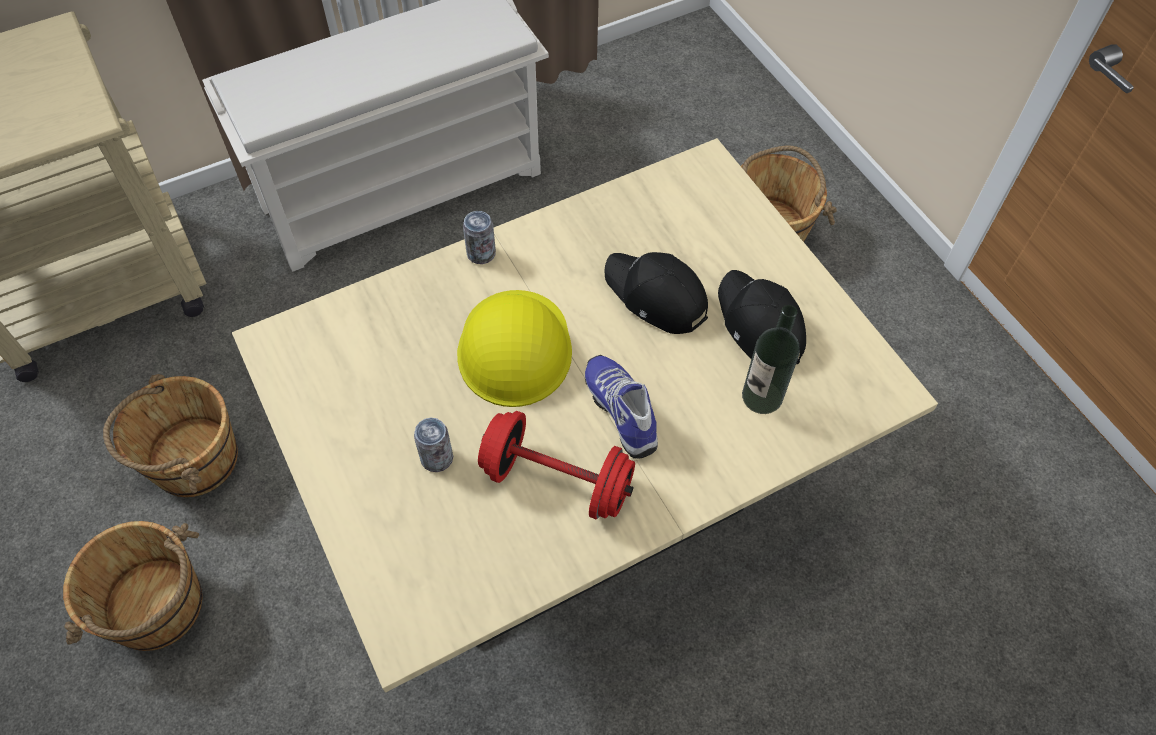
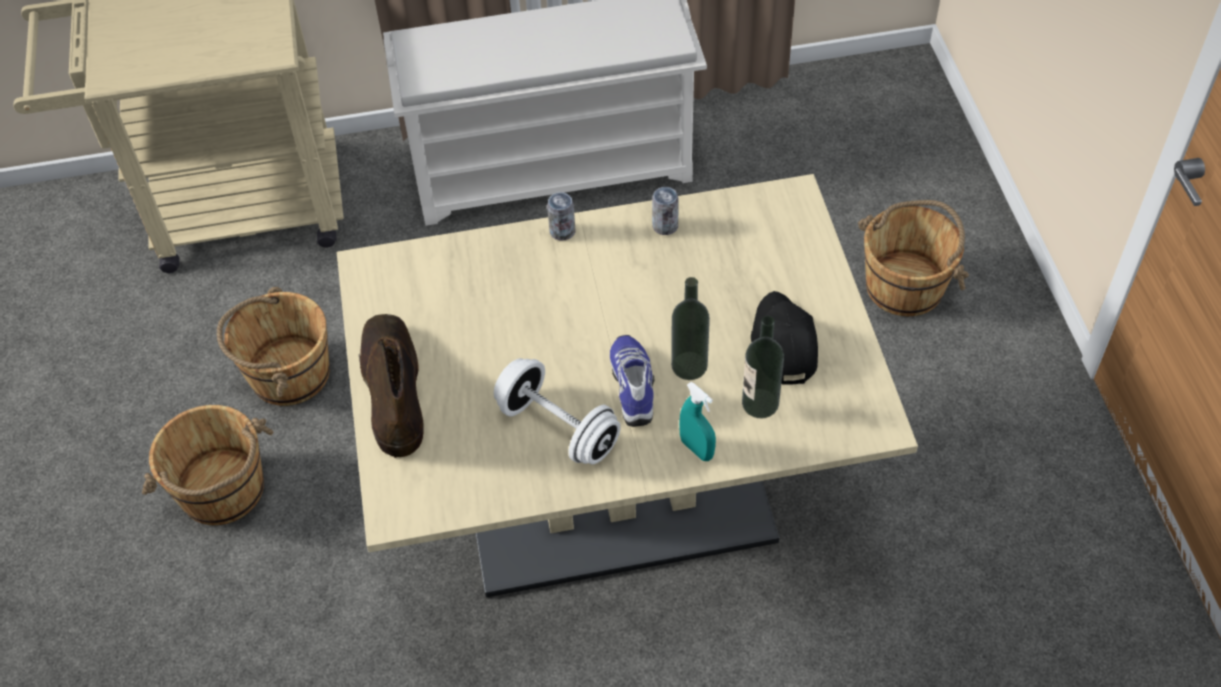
camera: 20 degrees right, 5 degrees down
can [414,418,454,472] -> can moved to [652,187,679,235]
yellow hard hat [457,290,572,407] -> none
red dumbbell [478,411,635,519] -> white dumbbell [494,358,621,464]
black cap [604,252,708,334] -> none
none -> brown boot [359,314,424,458]
none -> bottle [671,277,710,380]
none -> turquoise spray bottle [679,382,716,461]

